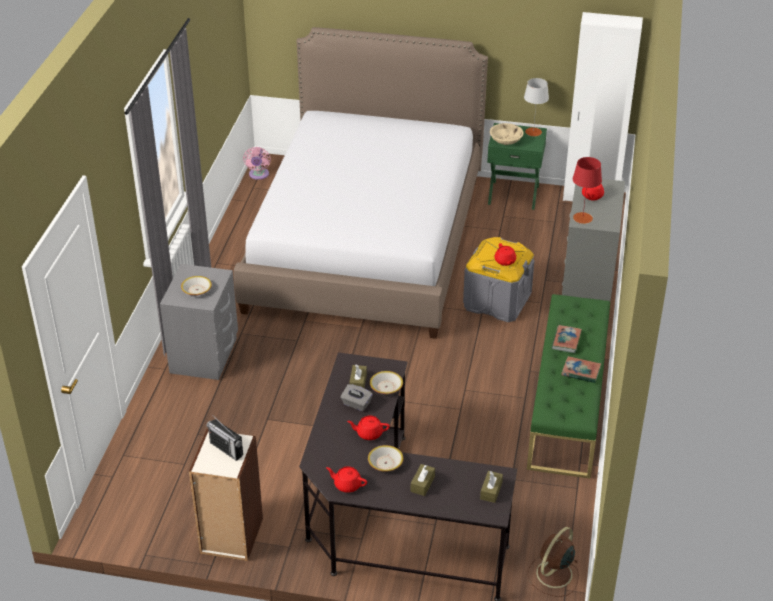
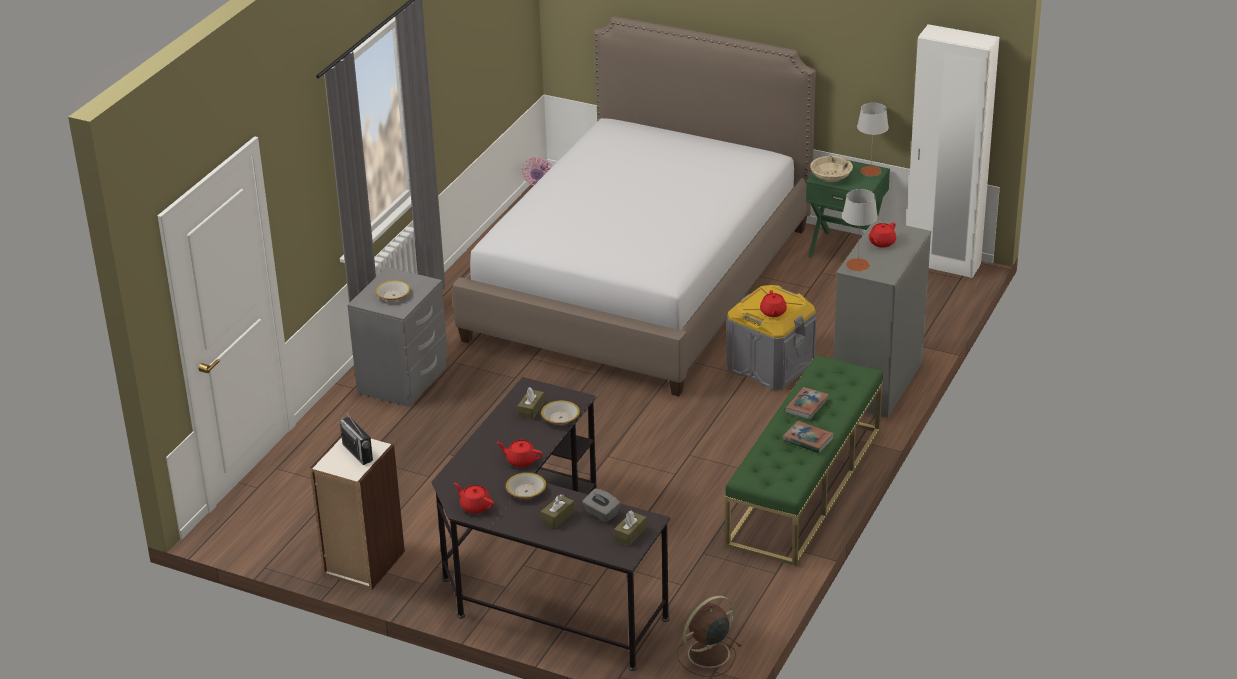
camera: 15 degrees right, 5 degrees down
grey tissue box [340,384,373,411] -> grey tissue box moved to [582,488,620,523]
red table lamp [573,157,602,224] -> grey table lamp [842,189,878,271]

